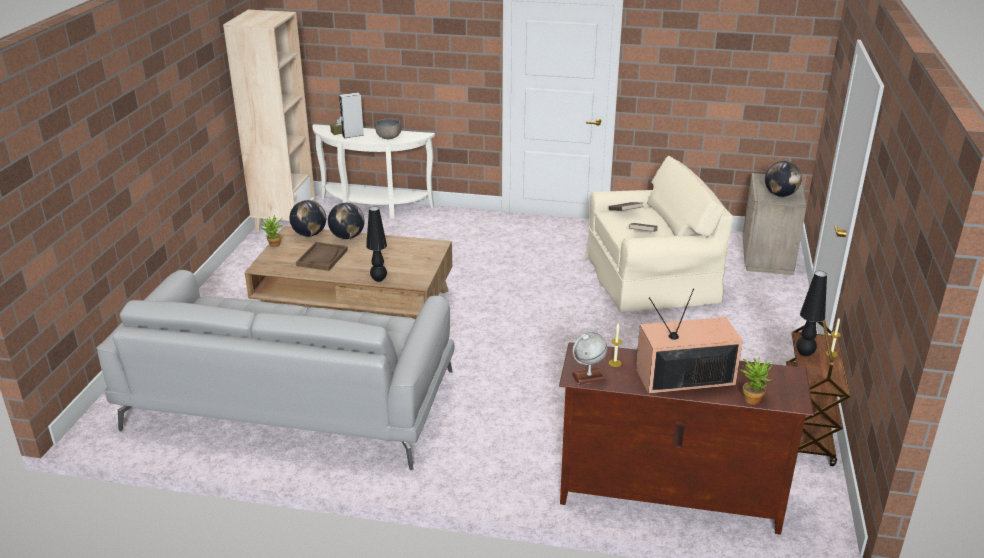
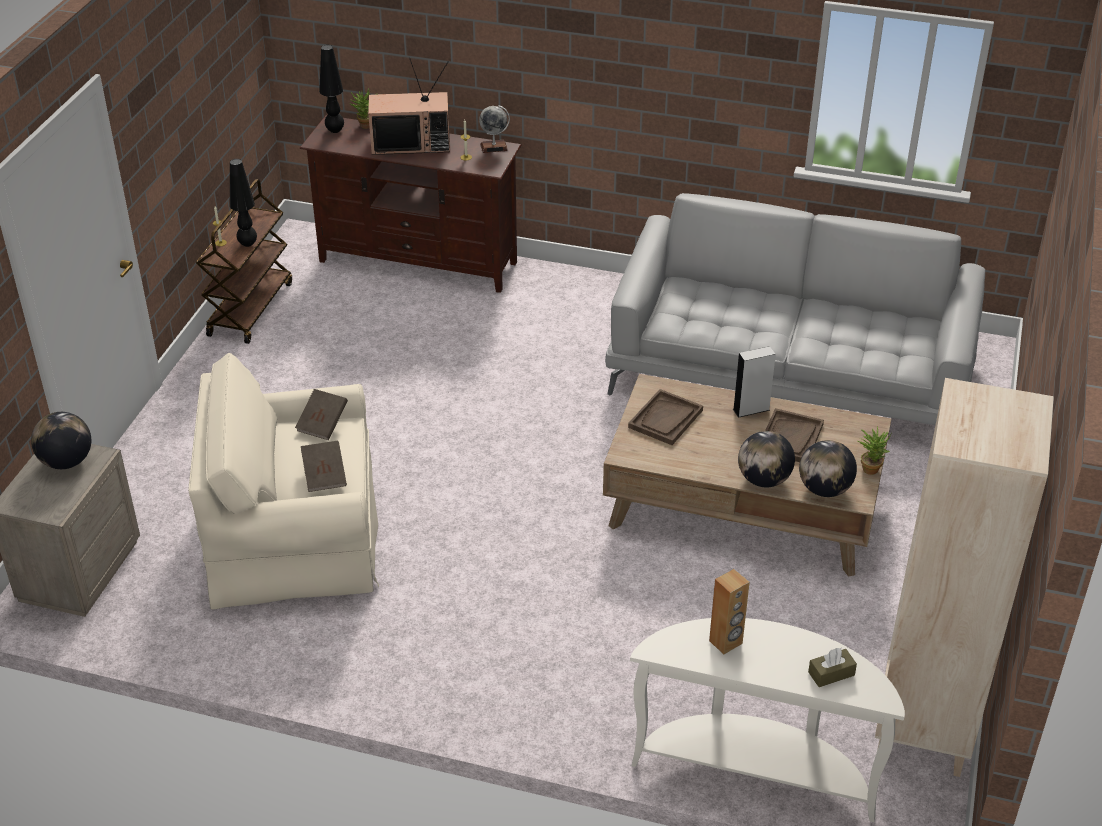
camera: 175 degrees left, 10 degrees up
grey speaker [339,92,364,138] -> grey speaker moved to [733,346,776,418]
black table lamp [366,206,387,282] -> black table lamp moved to [319,45,344,133]
grey bowl [375,119,402,139] -> brown speaker [709,569,750,654]
none -> brown tray [628,389,703,445]

